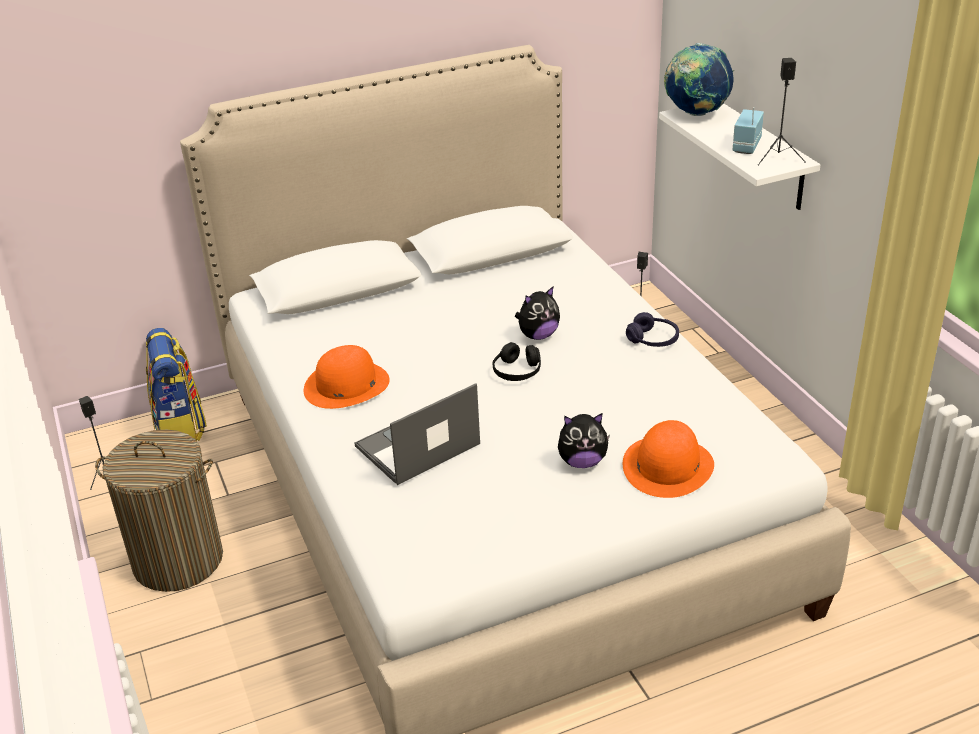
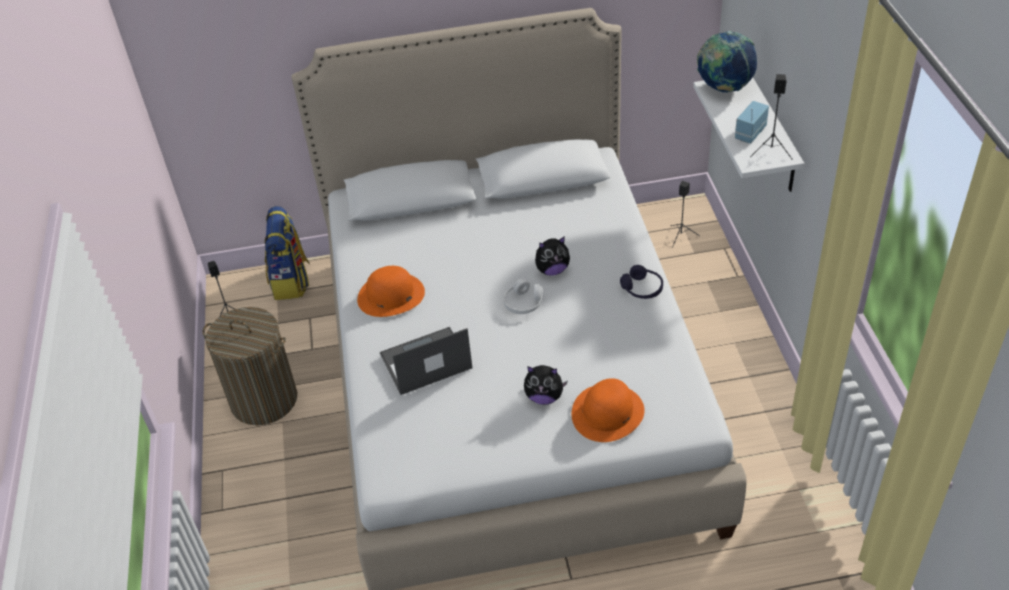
camera: 15 degrees right, 10 degrees up
black headphones [493,342,541,381] -> white headphones [503,279,543,314]

